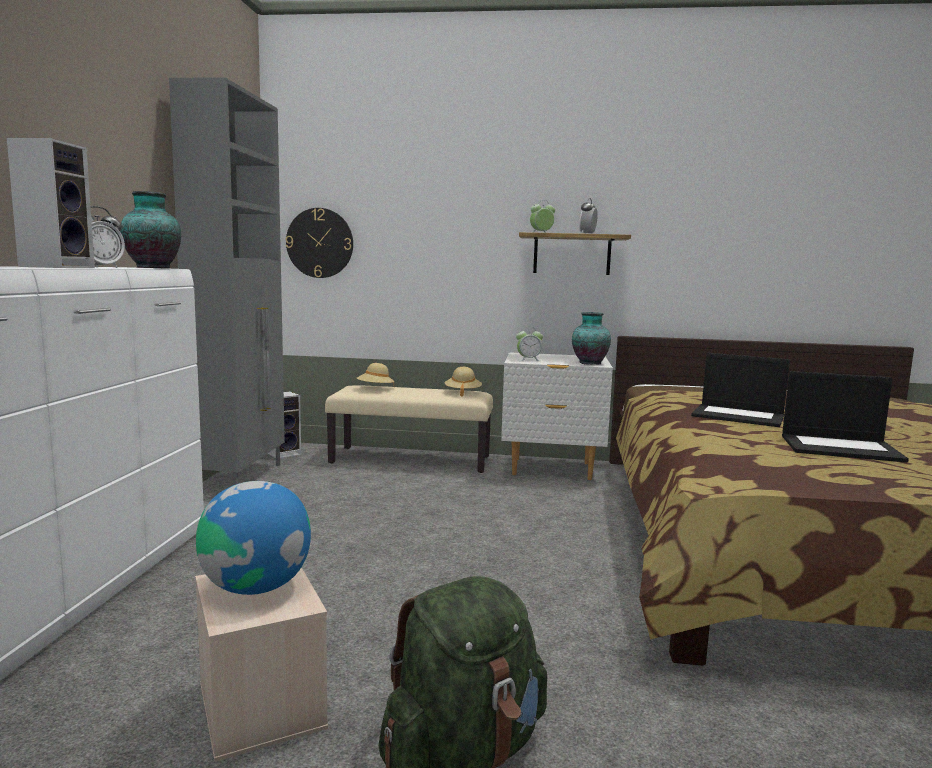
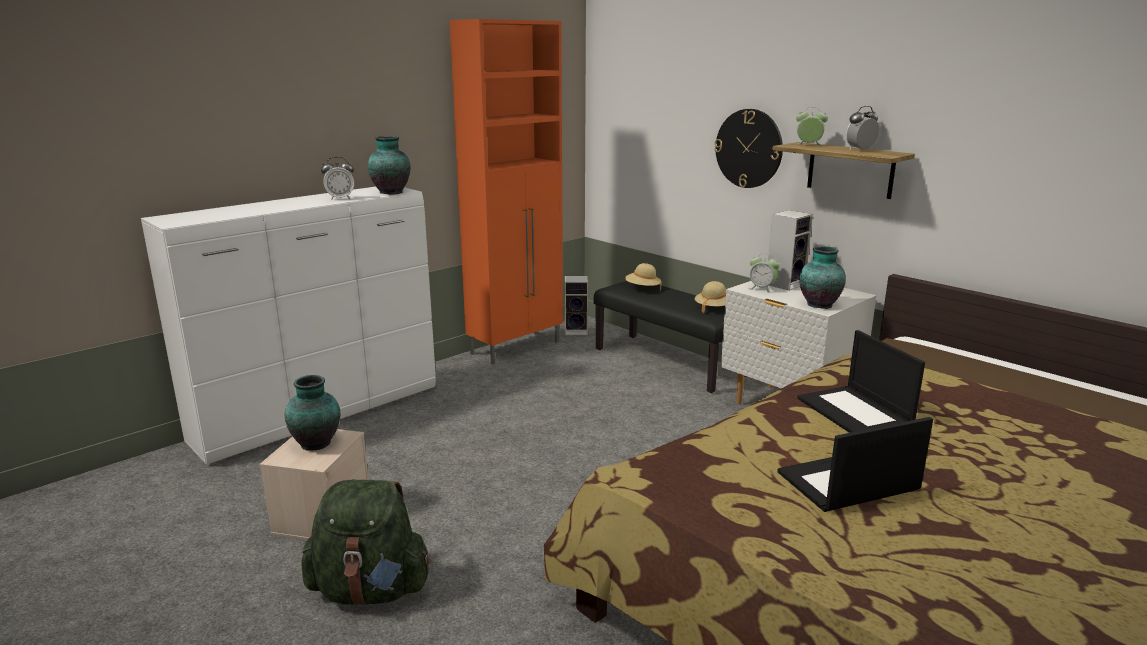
camera: 40 degrees right, 10 degrees up
speaker [7,138,95,268] -> speaker moved to [768,210,813,291]
grey cabinet [169,77,285,485] -> orange cabinet [450,19,563,364]
globe [196,481,311,595] -> vase [285,375,341,451]
wall clock [286,208,353,278] -> wall clock moved to [714,109,783,188]
beige bench [325,385,493,473] -> black bench [593,281,746,393]
laptop [782,371,909,463] -> laptop turned 105 degrees clockwise [777,417,933,512]

